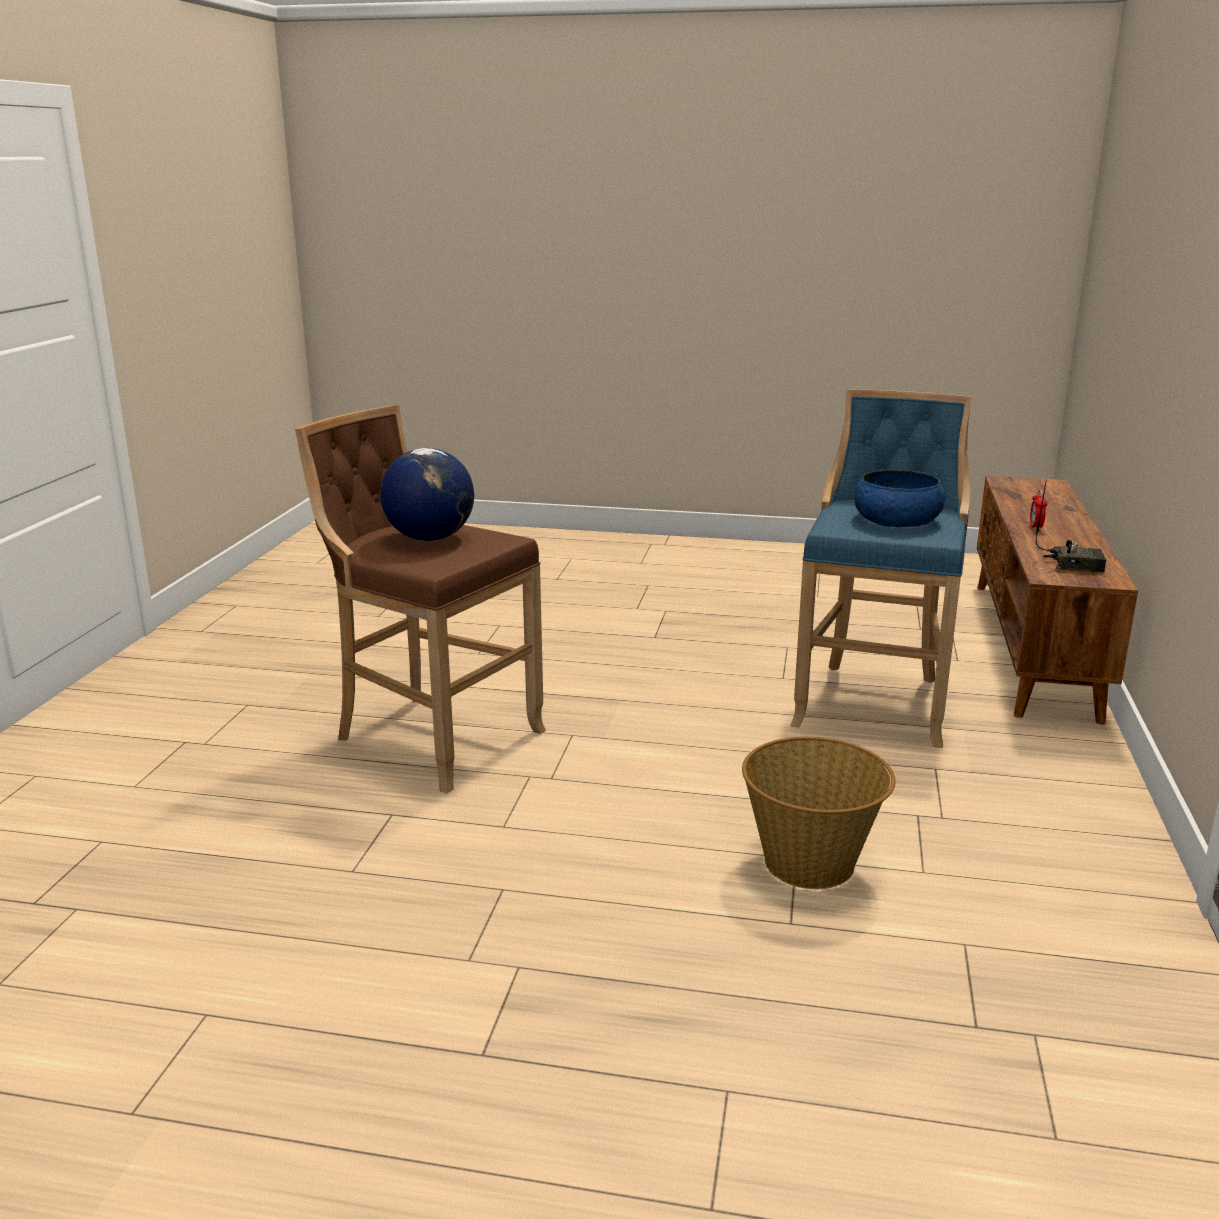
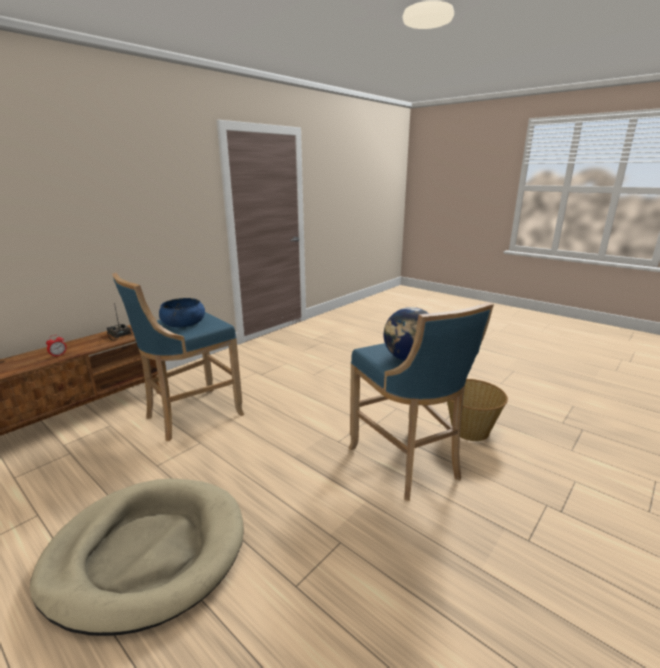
camera: 150 degrees left, 0 degrees up
brown stool [295,405,546,794] -> blue stool [348,302,494,501]
basket [742,737,896,889] -> basket moved to [447,379,508,441]
none -> beige dog bed [30,479,244,636]

